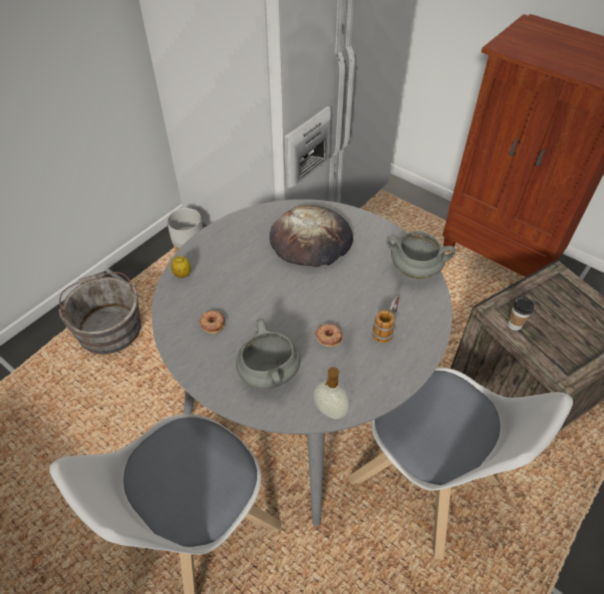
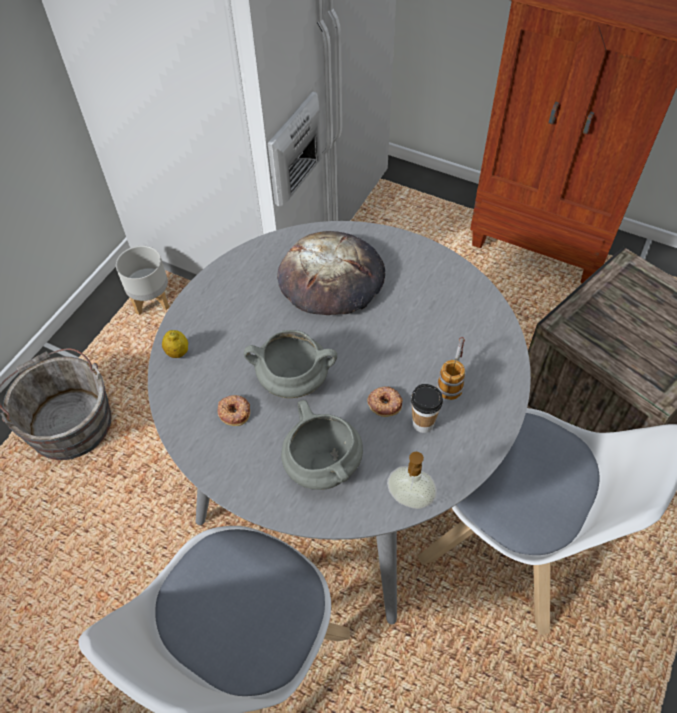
camera: 10 degrees left, 5 degrees up
grey cooking pot [387,231,455,279] -> grey cooking pot moved to [244,330,337,398]
cup [508,297,534,331] -> cup moved to [411,384,443,433]

